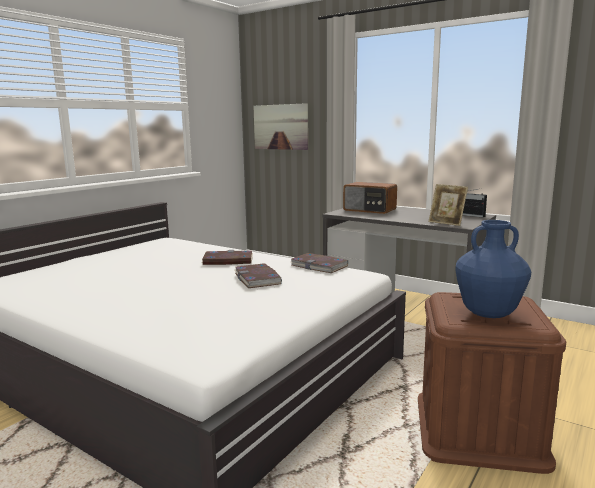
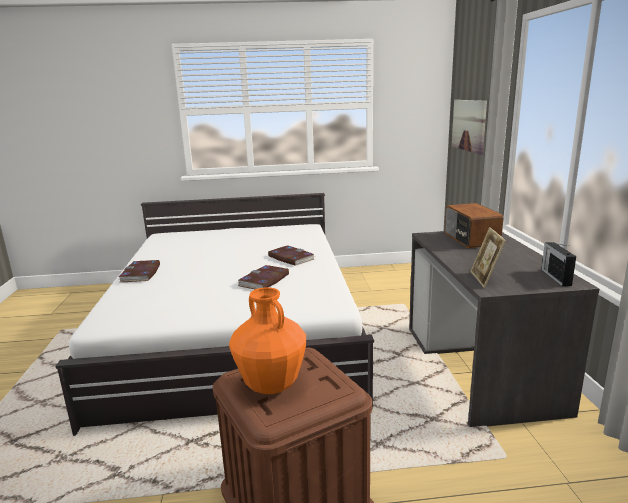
camera: 50 degrees right, 5 degrees up
book [291,253,348,273] -> book moved to [119,260,160,282]
blue vase [455,220,531,318] -> orange vase [229,287,306,394]

